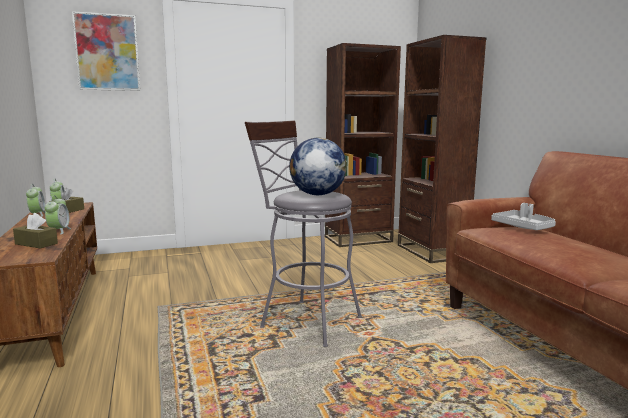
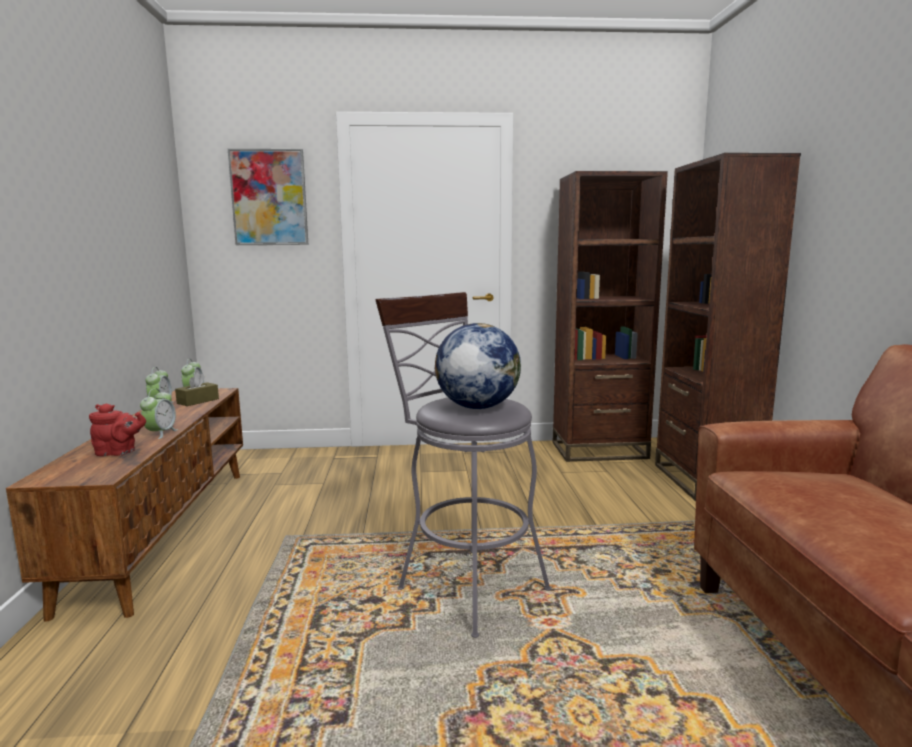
camera: 15 degrees right, 0 degrees up
brown tissue box [13,213,58,248] -> red teapot [89,403,146,456]
grey tray [491,203,556,230] -> none

